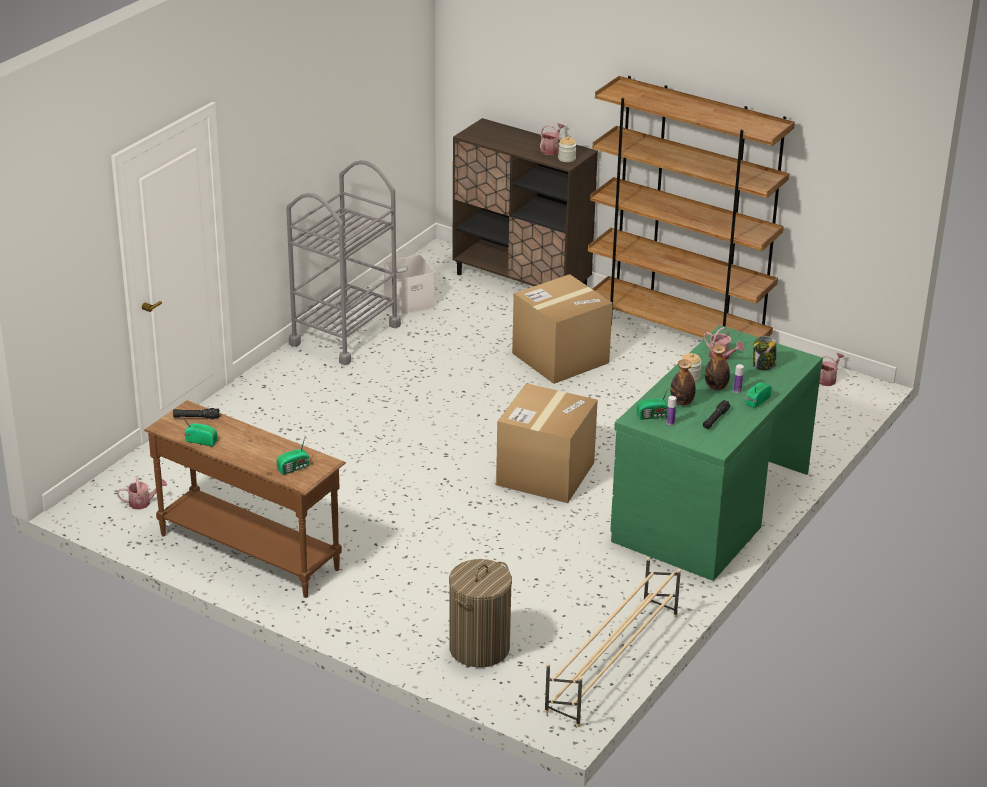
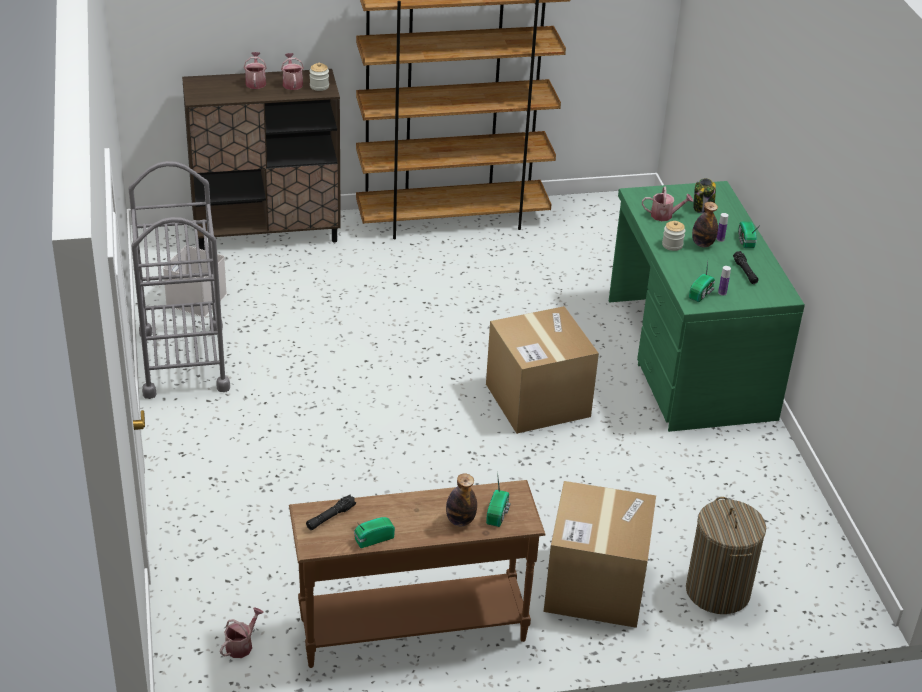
camera: 45 degrees left, 5 degrees up
cardboard box [512,274,613,384] -> cardboard box moved to [544,481,656,628]
beige shoe rack [544,557,681,727] -> none
bottle [670,359,696,406] -> bottle moved to [446,474,477,526]
watering can [819,353,844,386] -> watering can moved to [244,52,267,89]

